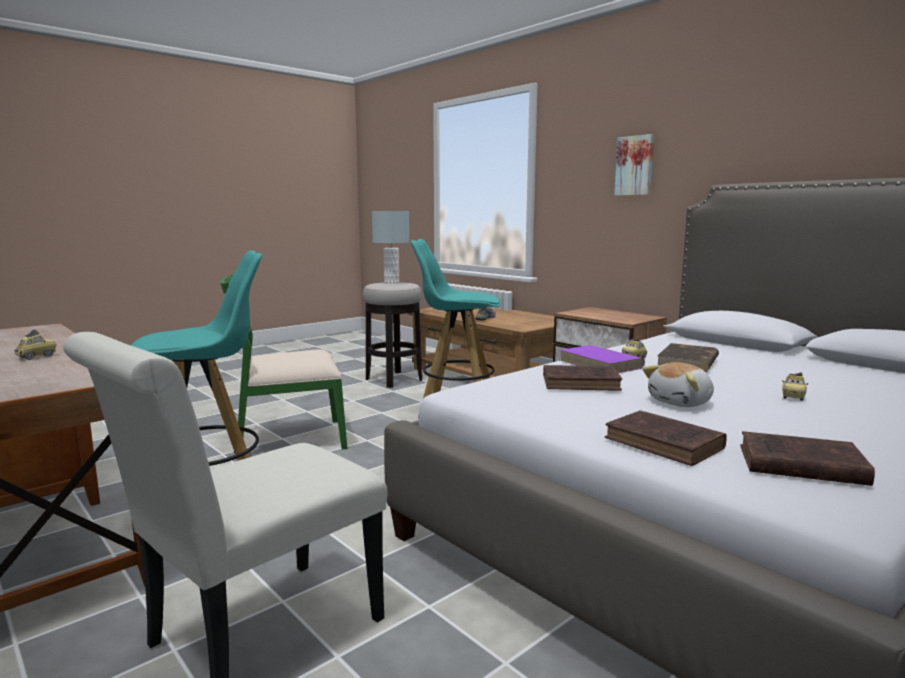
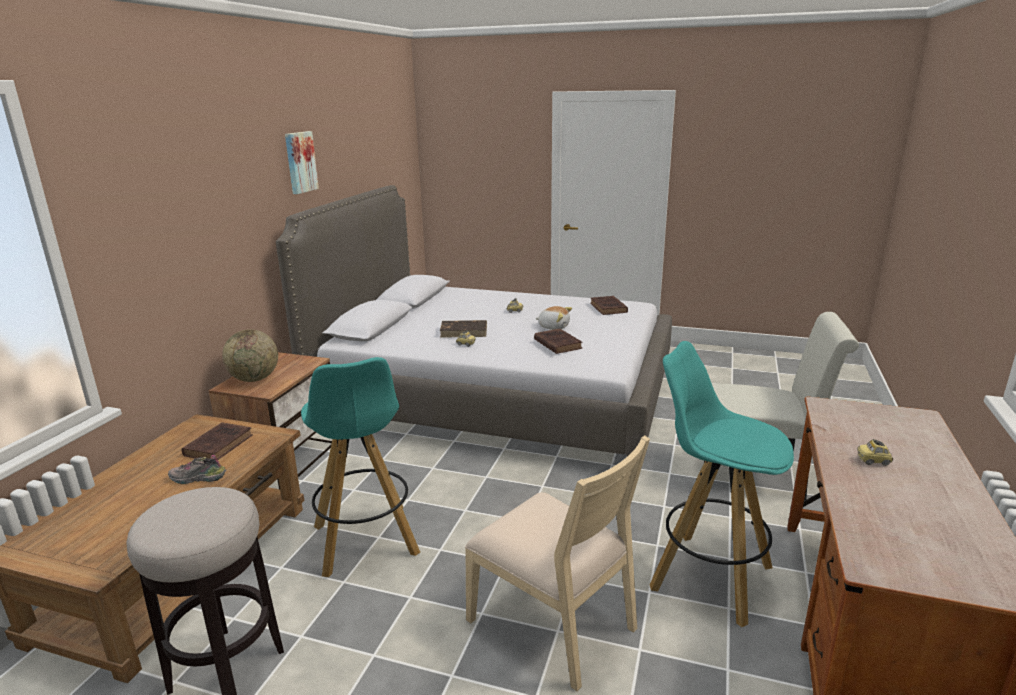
camera: 120 degrees left, 10 degrees up
green chair [220,274,347,450] -> beige chair [465,435,650,691]
grey table lamp [372,211,409,283] -> none
purple book [560,345,645,373] -> none
brown book [605,410,727,466] -> brown book moved to [182,422,253,460]
picture [614,134,654,196] -> picture moved to [285,131,319,194]
none -> globe [222,329,278,382]

